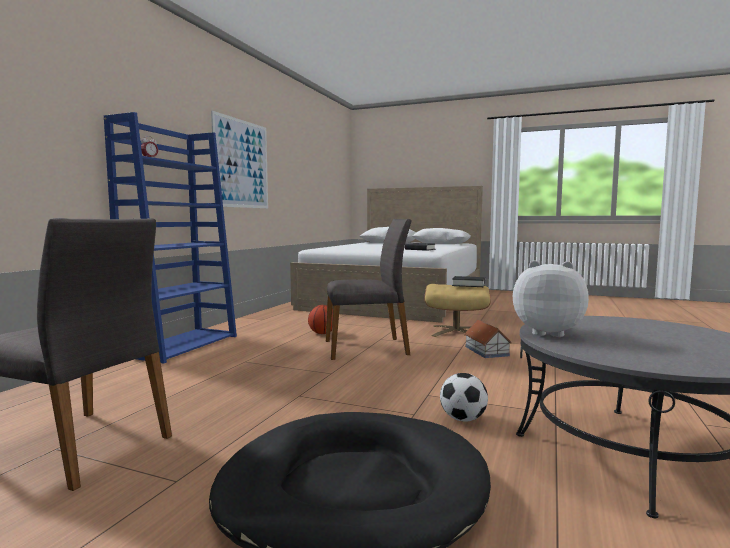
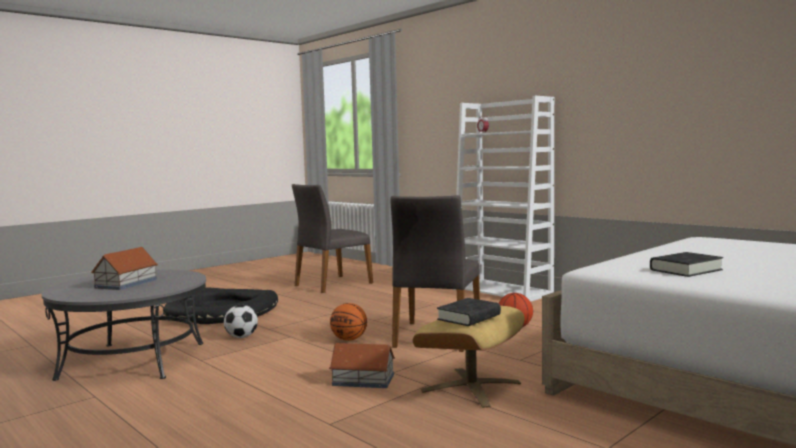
camera: 115 degrees right, 0 degrees up
blue bookcase [104,112,237,364] -> white bookcase [453,96,554,302]
picture [211,111,268,208] -> none
plush toy [513,260,589,337] -> none
none -> toy house [91,247,158,290]
none -> basketball [330,303,367,341]

